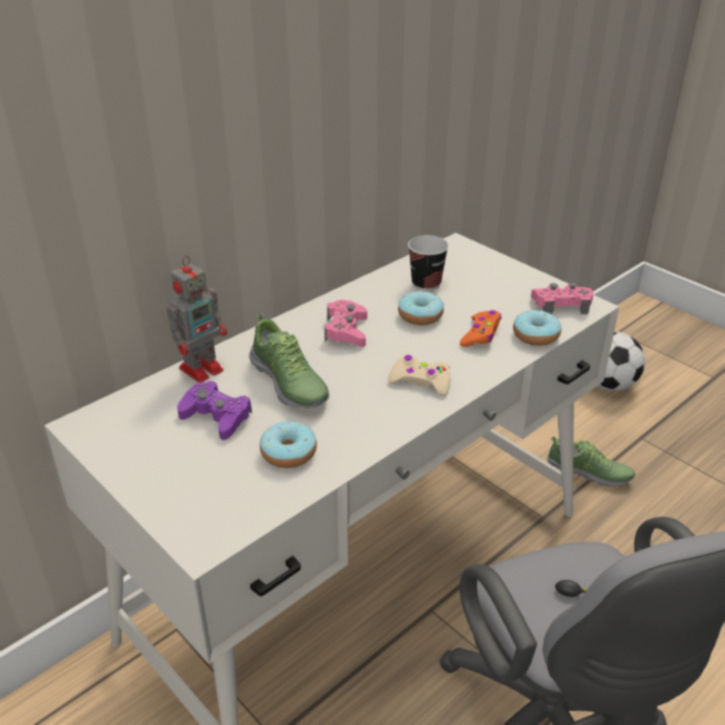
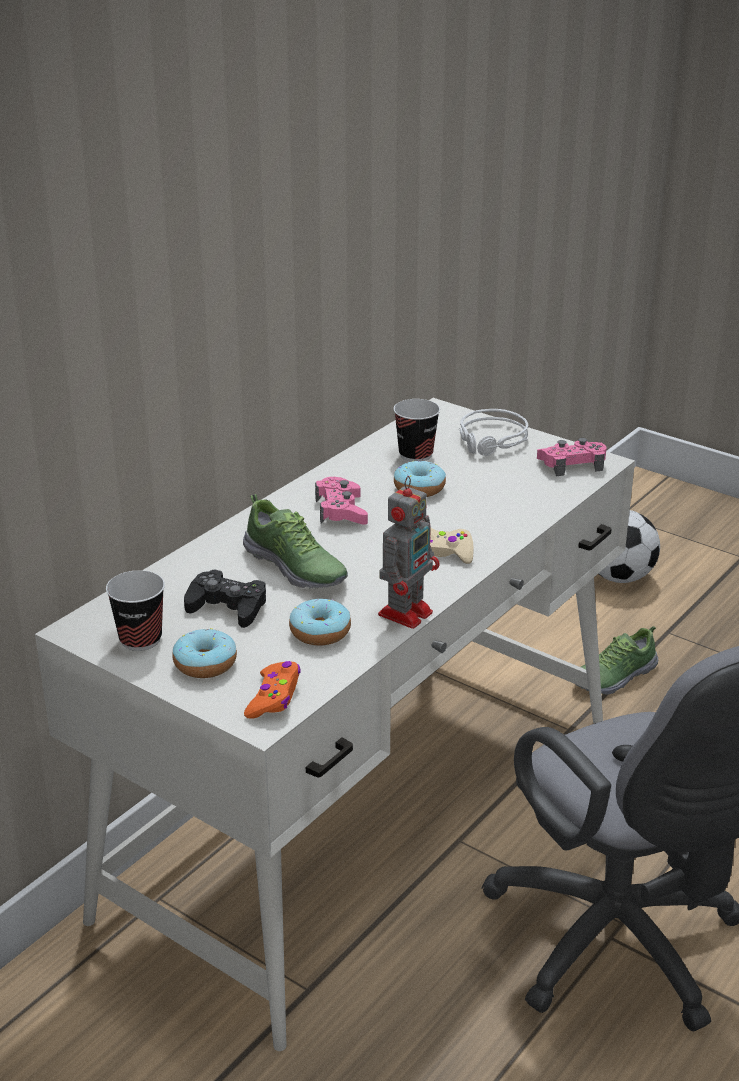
camera: 10 degrees left, 5 degrees down
toy robot [167,255,227,383] -> toy robot moved to [378,476,440,629]
purple game controller [177,381,252,440] -> black game controller [184,570,266,628]
orange game controller [460,310,502,347] -> orange game controller moved to [244,661,301,719]
donut [513,310,562,346] -> donut moved to [172,628,237,678]
shoe [547,436,635,487] -> shoe turned 135 degrees clockwise [575,626,658,695]
none -> cup [106,570,165,651]
none -> grey headphones [460,409,529,456]

